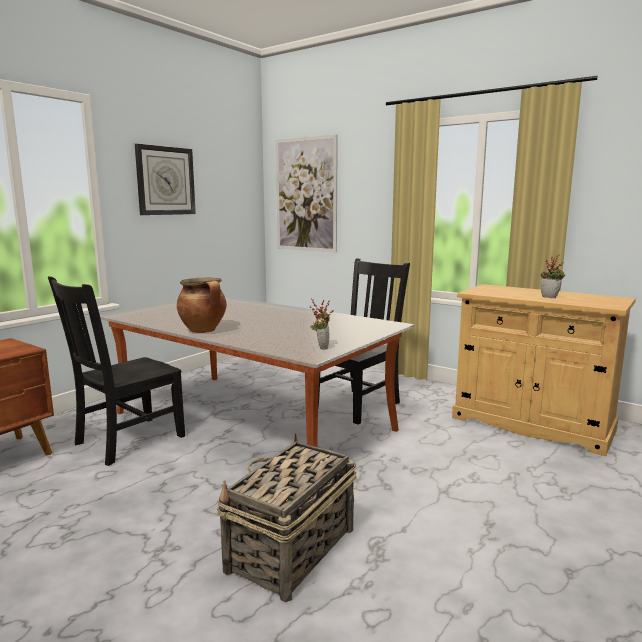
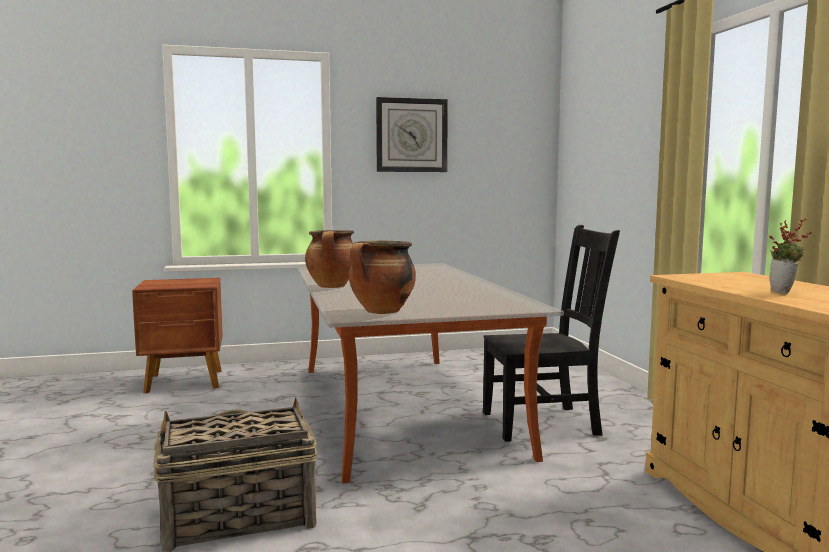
camera: 40 degrees right, 5 degrees down
black chair [48,276,185,466] -> none
picture [276,134,338,252] -> none
potted plant [309,298,334,350] -> cooking pot [349,240,416,314]

